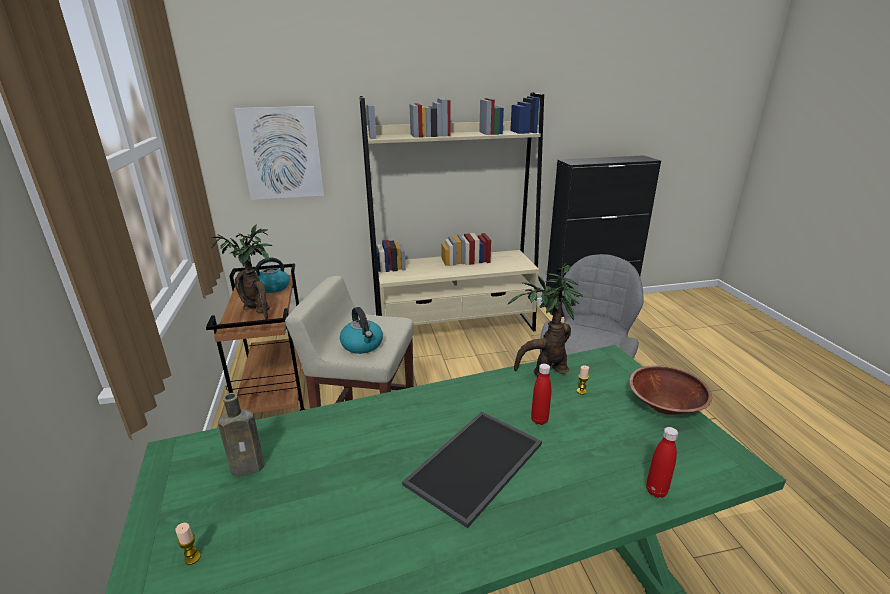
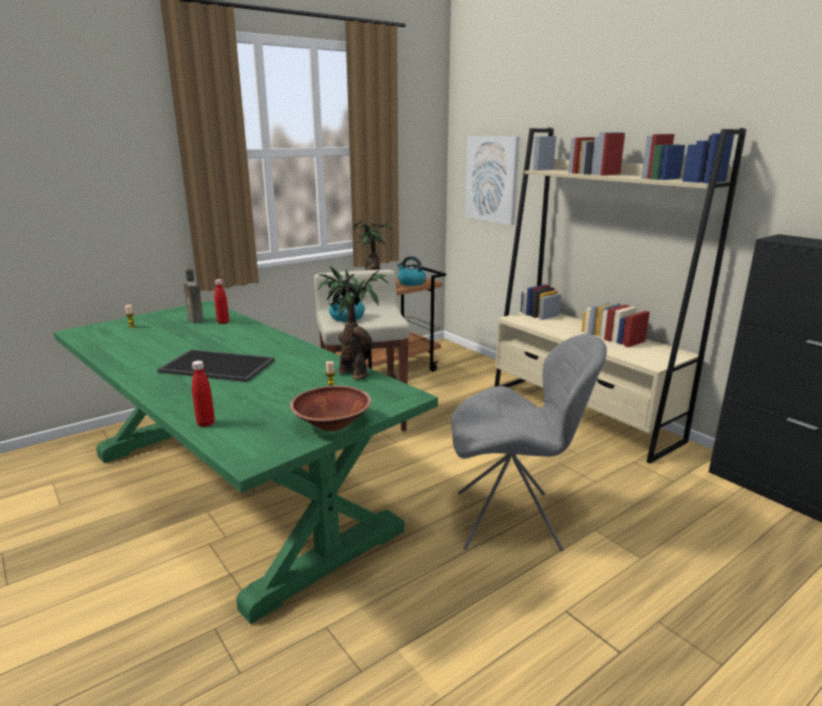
camera: 65 degrees right, 5 degrees down
red bottle [531,364,551,425] -> red bottle moved to [215,279,229,324]

